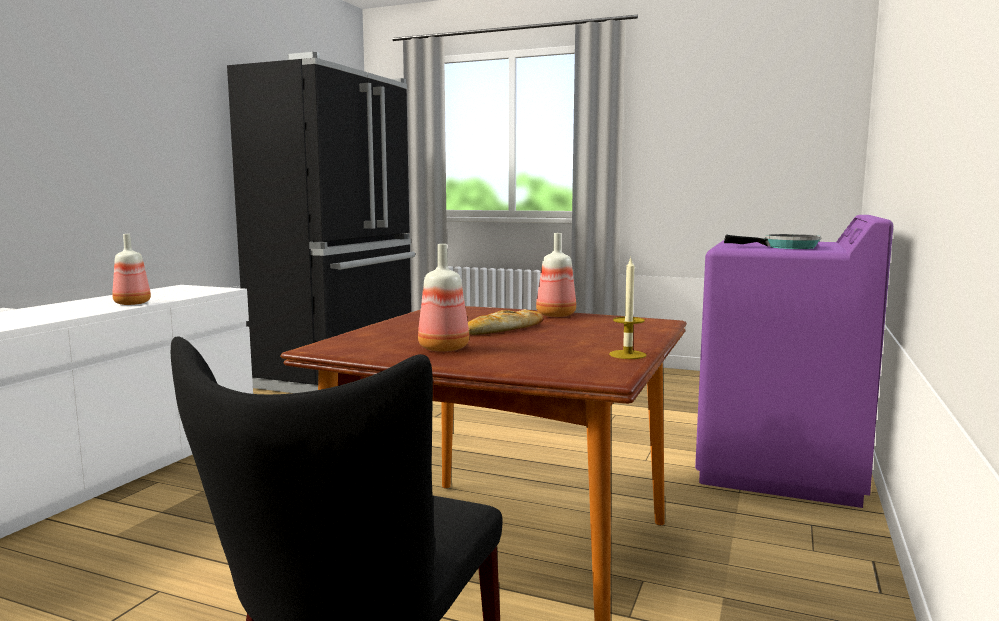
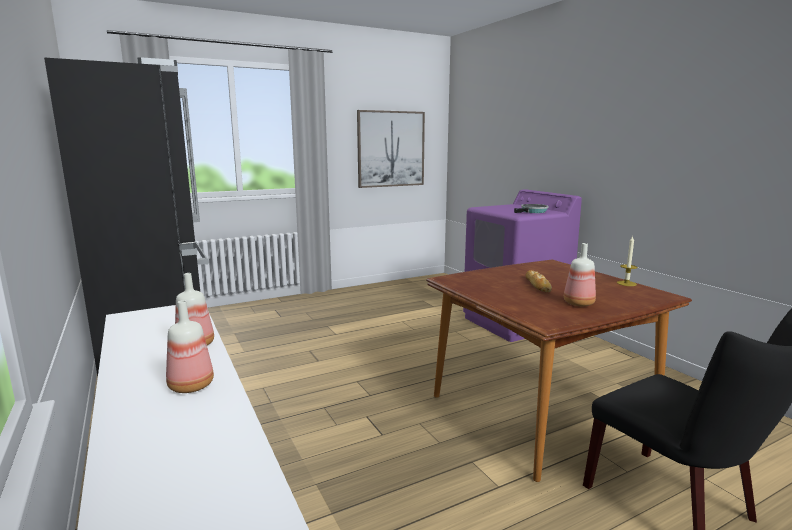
camera: 50 degrees left, 5 degrees up
bottle [536,233,576,317] -> bottle moved to [166,300,214,393]
none -> picture [357,110,425,188]

